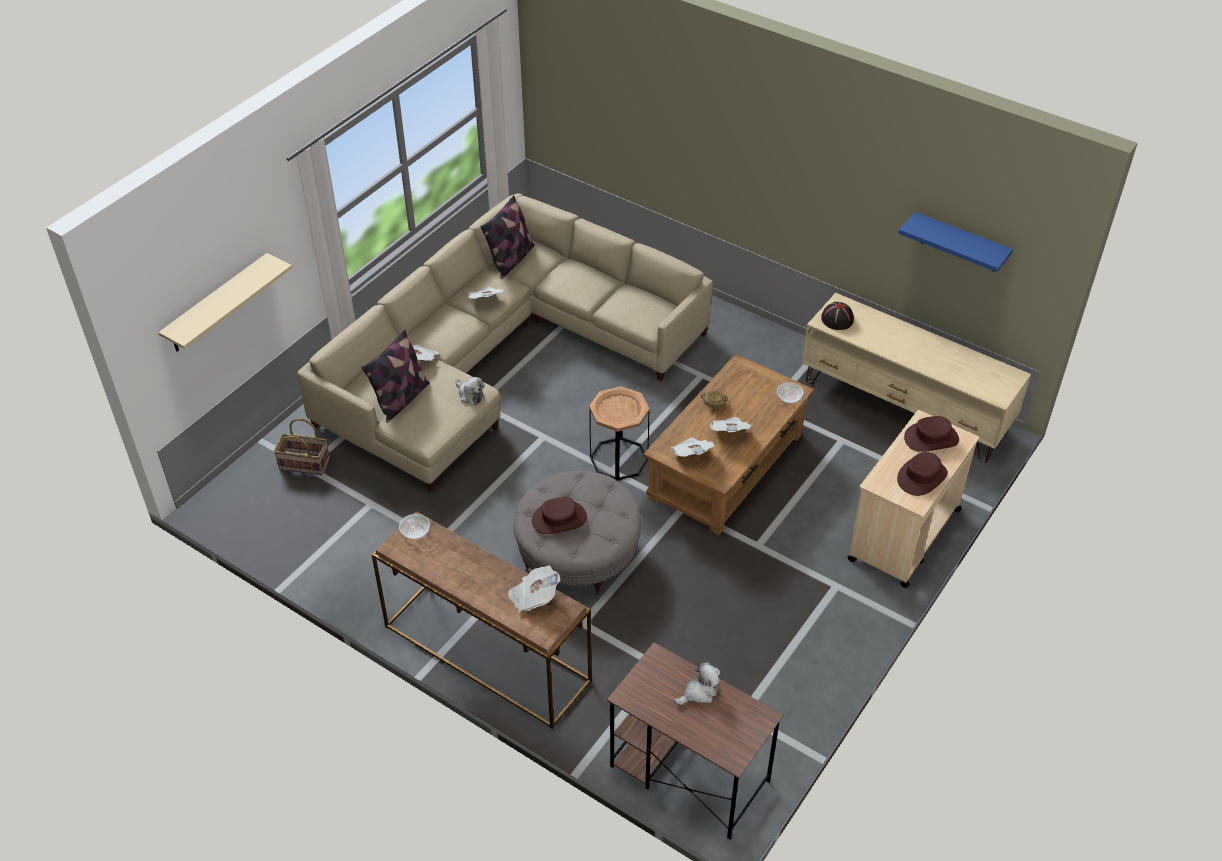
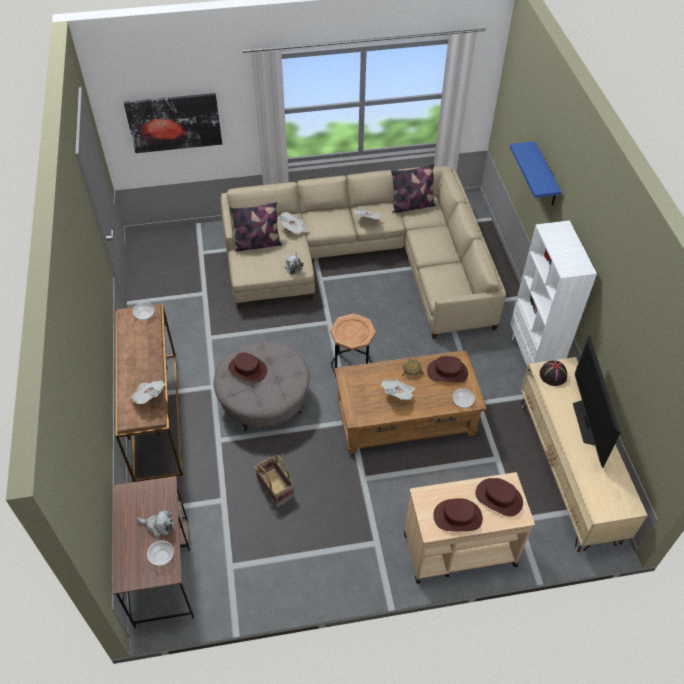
camera: 45 degrees right, 5 degrees up
beige shelf [158,253,292,351] -> picture [124,93,222,153]
basket [274,418,330,475] -> basket moved to [255,455,294,505]
newspaper [671,438,714,457] -> none
blue shelf [898,212,1013,272] -> blue shelf moved to [510,141,562,205]
none -> bowl [147,540,174,566]
none -> brown hat [427,356,468,382]
none -> white bookcase [510,220,597,367]
none -> television [573,335,621,468]

